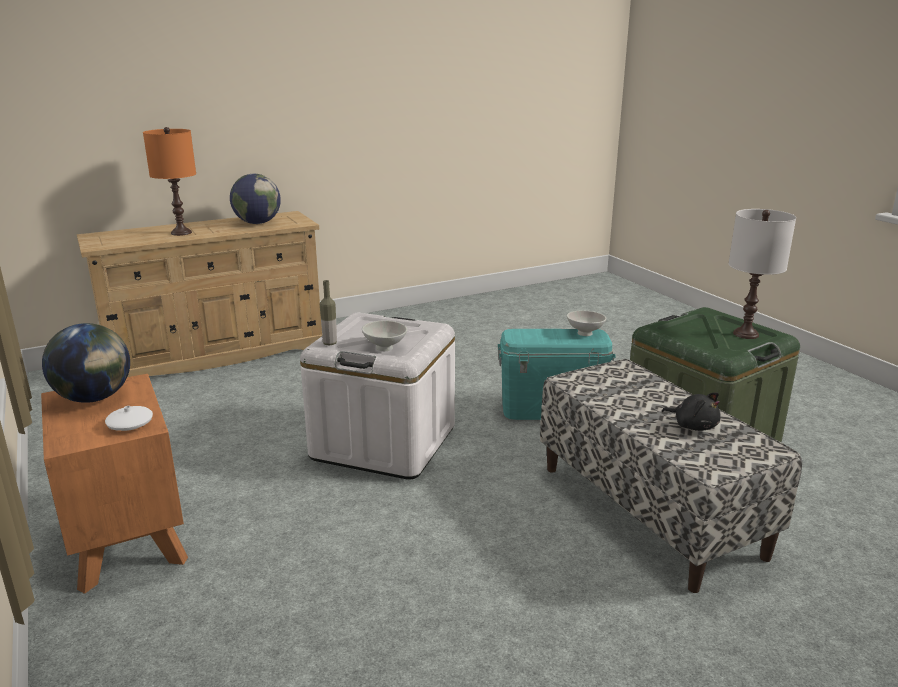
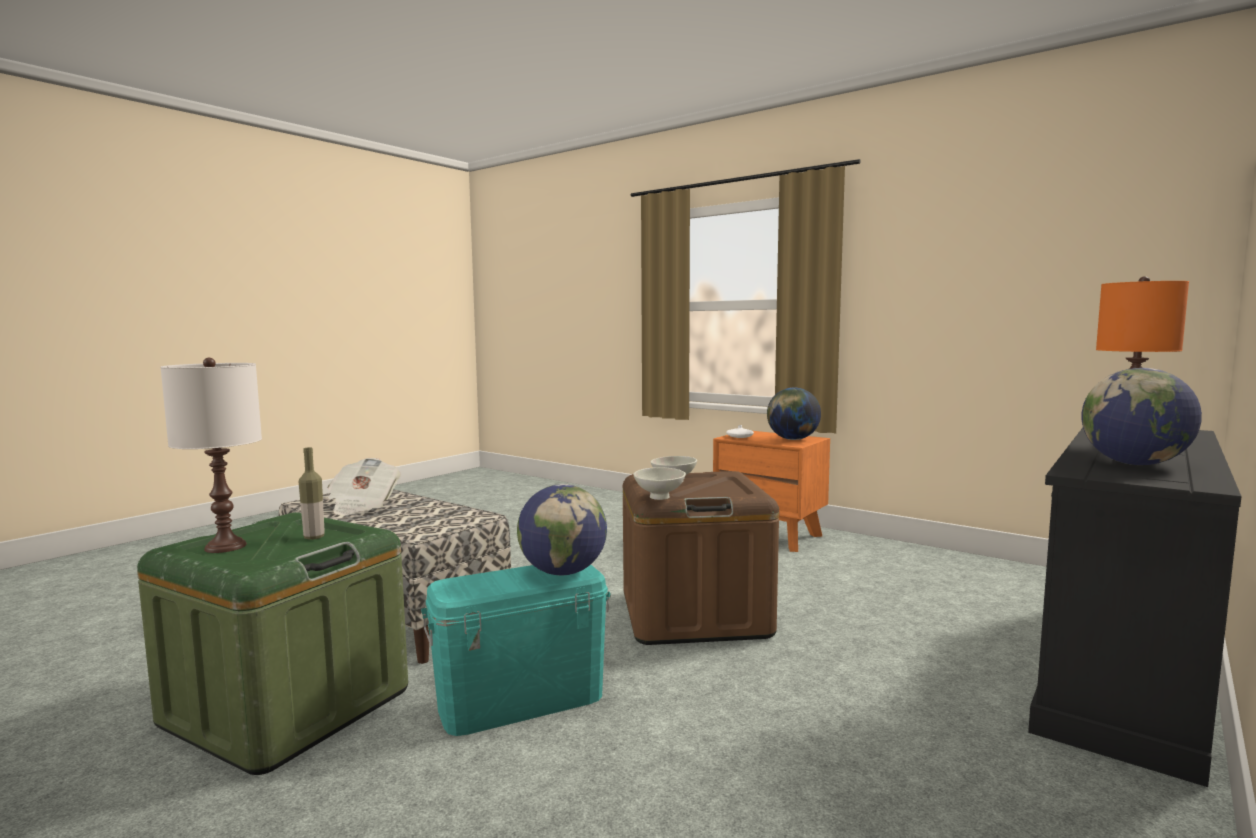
camera: 155 degrees right, 15 degrees down
beige dresser [77,211,322,377] -> black dresser [1028,428,1242,787]
white storage box [300,313,455,480] -> brown storage box [623,471,779,645]
bottle [320,280,337,345] -> bottle moved to [299,447,325,540]
white bowl [567,310,606,336] -> white bowl moved to [633,467,686,500]
black plush toy [662,393,720,431] -> newspaper [328,458,401,515]
none -> globe [517,484,607,575]

